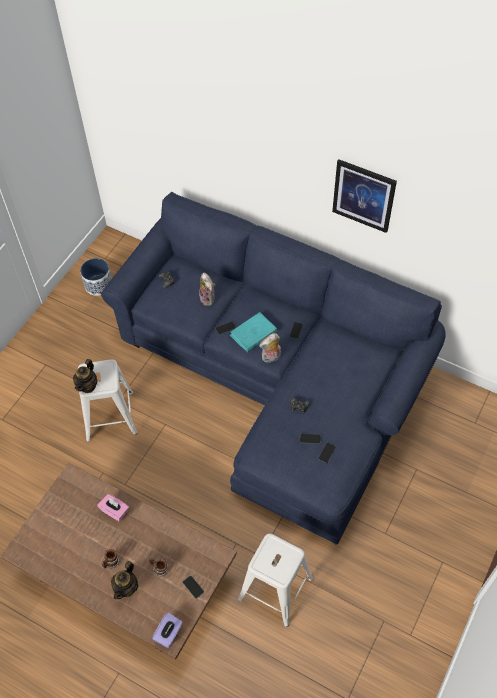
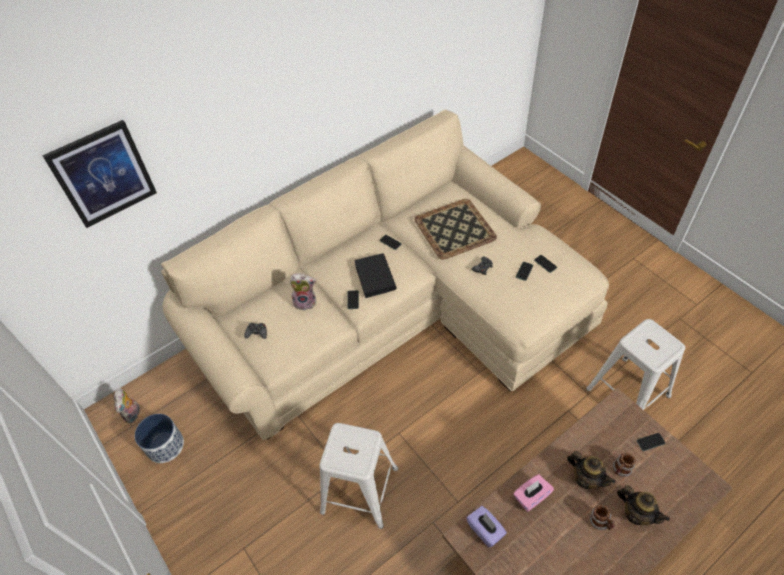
camera: 65 degrees left, 5 degrees down
teapot [73,359,98,393] -> teapot moved to [567,451,615,489]
blue sofa [101,192,446,545] -> beige sofa [161,110,609,440]
purple tissue box [152,612,183,648] -> purple tissue box moved to [466,506,507,547]
turquoise book [230,312,278,352] -> black book [354,253,396,298]
plush toy [259,333,281,363] -> plush toy moved to [114,388,142,423]
picture [332,159,397,233] -> picture moved to [42,120,157,228]
none -> tray [414,199,497,260]

